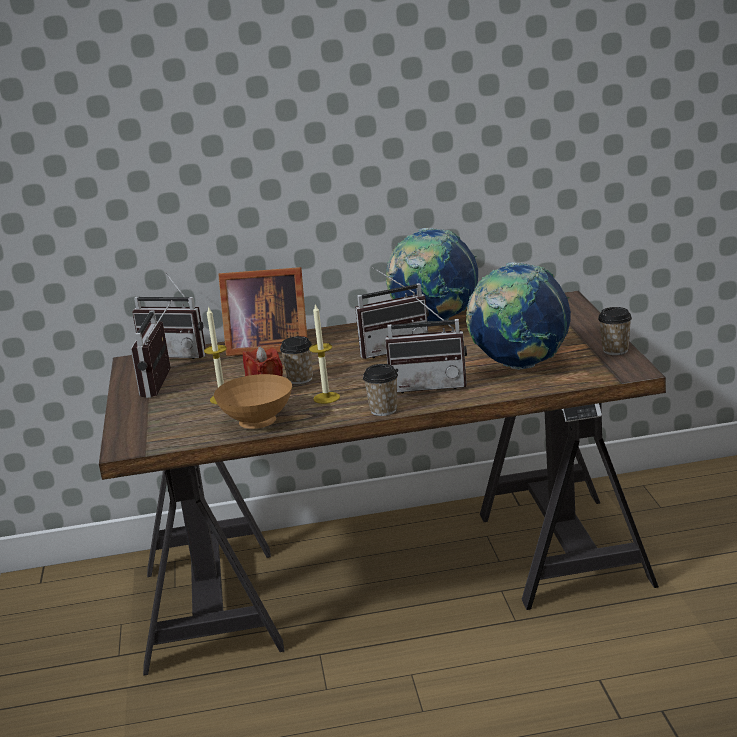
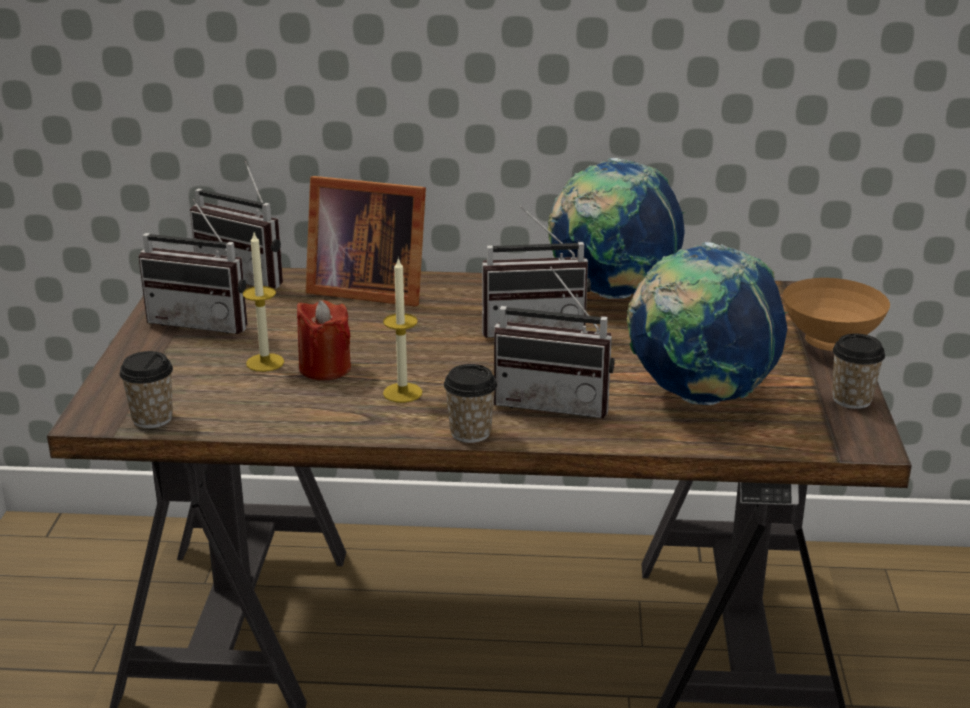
camera: 10 degrees right, 5 degrees up
radio [131,300,172,398] -> radio turned 90 degrees counterclockwise [138,199,247,334]
brown bowl [214,374,292,429] -> brown bowl moved to [782,278,890,351]
cup [280,336,313,384] -> cup moved to [119,351,173,428]

